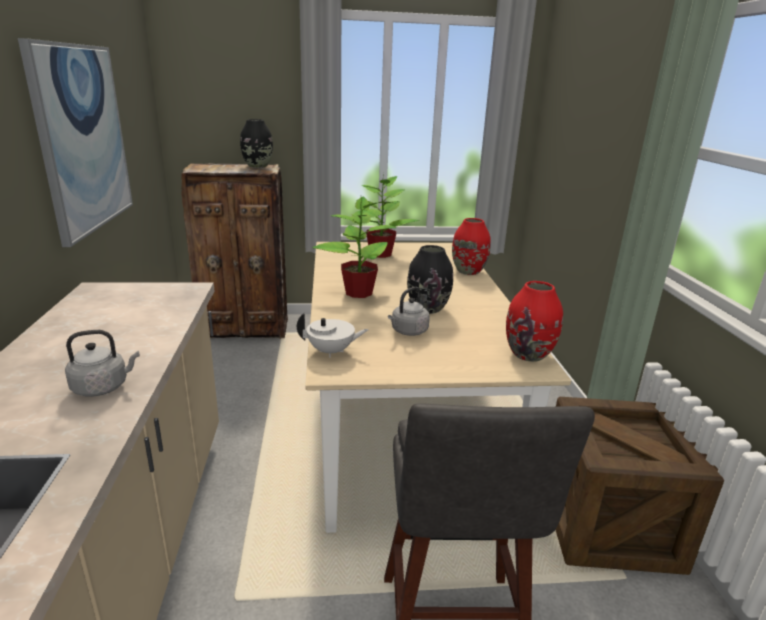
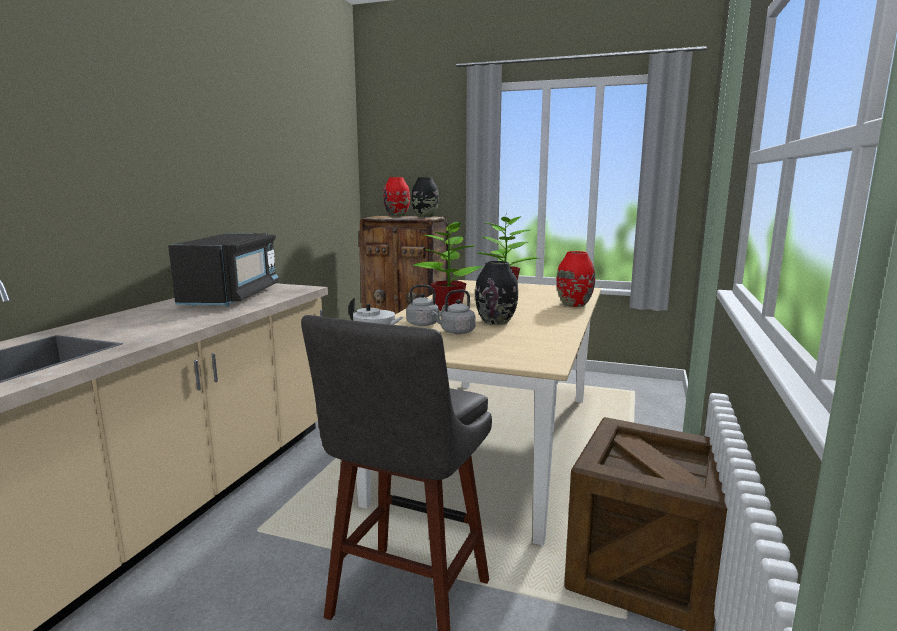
camera: 25 degrees right, 10 degrees down
picture [18,38,133,247] -> none
grey kettle [65,330,140,397] -> grey kettle moved to [406,285,449,326]
red vase [506,281,563,362] -> red vase moved to [383,177,410,216]
none -> black microwave [168,233,279,306]

